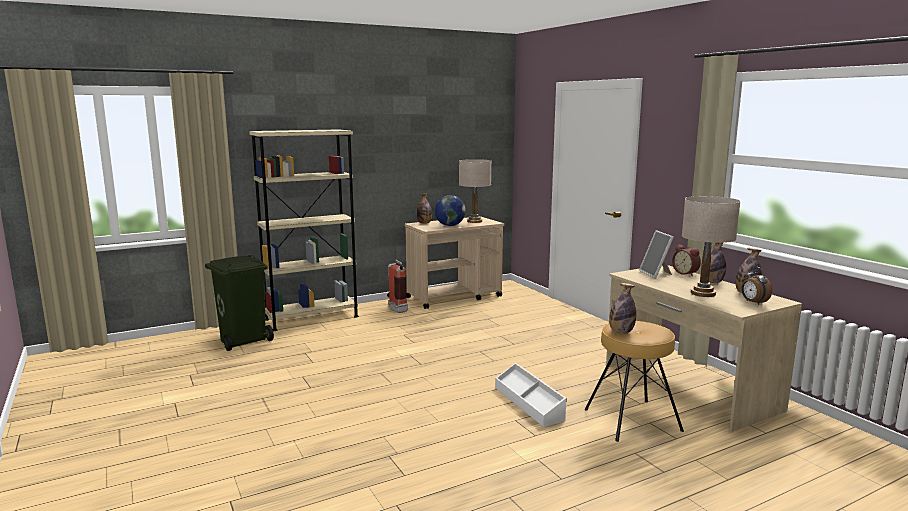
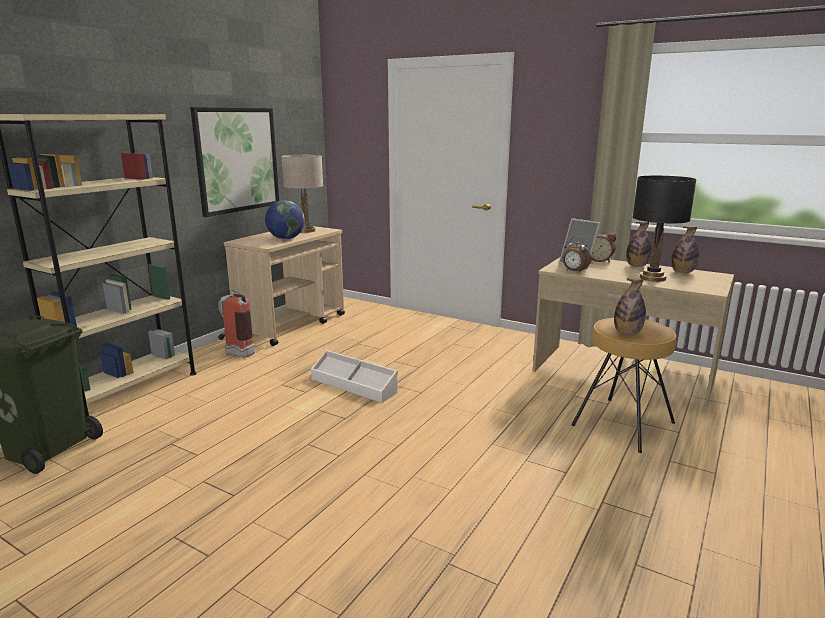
camera: 30 degrees left, 5 degrees up
bottle [417,193,432,224] -> none
white storage box [495,363,567,427] -> white storage box moved to [311,350,398,403]
beige table lamp [682,196,741,297] -> black table lamp [633,176,697,282]
alarm clock [742,266,772,305] -> alarm clock moved to [563,237,591,273]
none -> picture [190,107,279,217]

